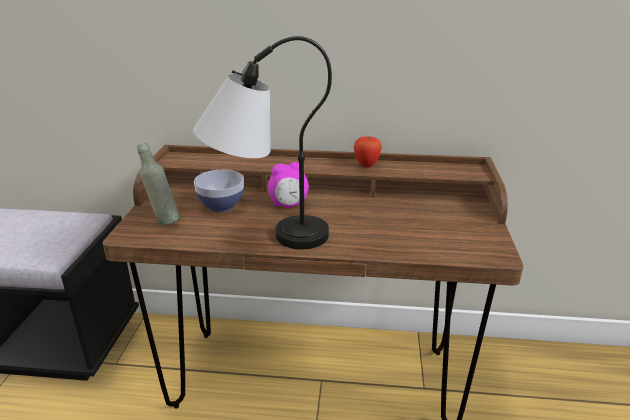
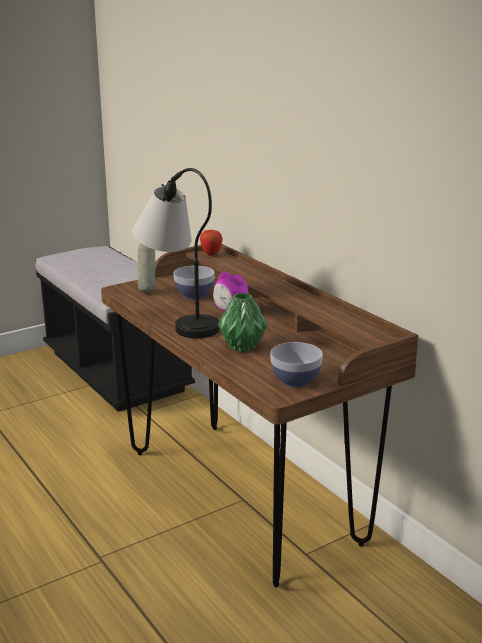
camera: 50 degrees right, 5 degrees down
apple [354,136,382,167] -> apple moved to [200,230,223,255]
none -> green vase [218,293,267,352]
none -> bowl [270,342,323,388]

